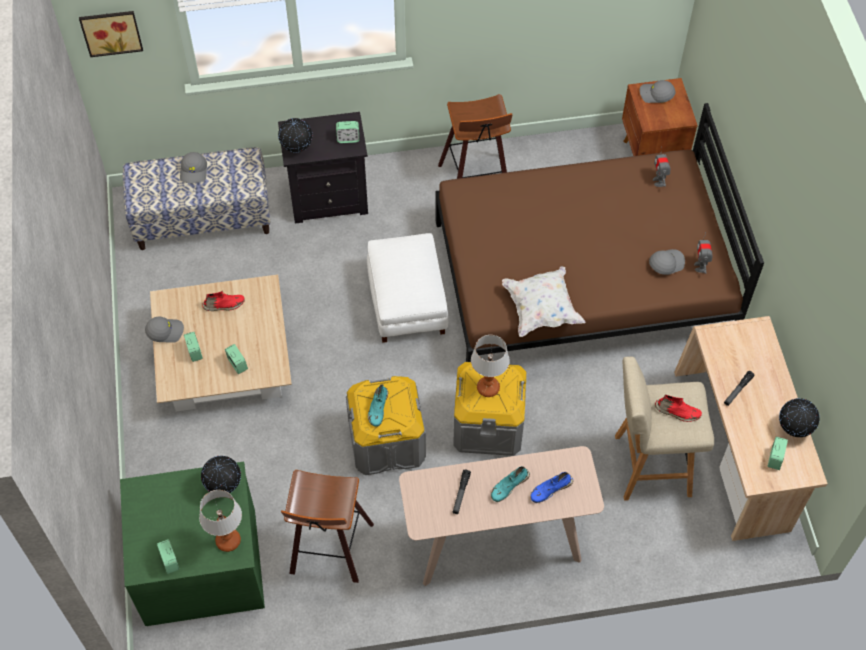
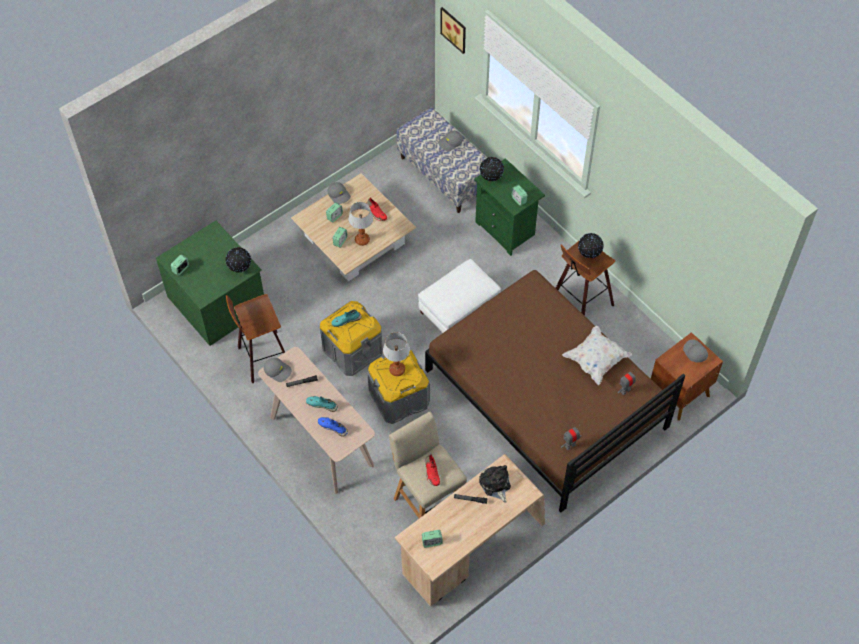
camera: 60 degrees right, 0 degrees up
table lamp [199,490,242,552] -> table lamp moved to [348,202,373,246]
black nightstand [278,112,368,224] -> green nightstand [474,158,545,256]
white pillow [502,267,586,337] -> white pillow moved to [562,326,632,385]
grey cap [649,249,685,275] -> grey cap moved to [264,358,292,382]
globe [779,398,820,437] -> globe moved to [578,233,603,258]
none -> plush toy [479,465,511,503]

